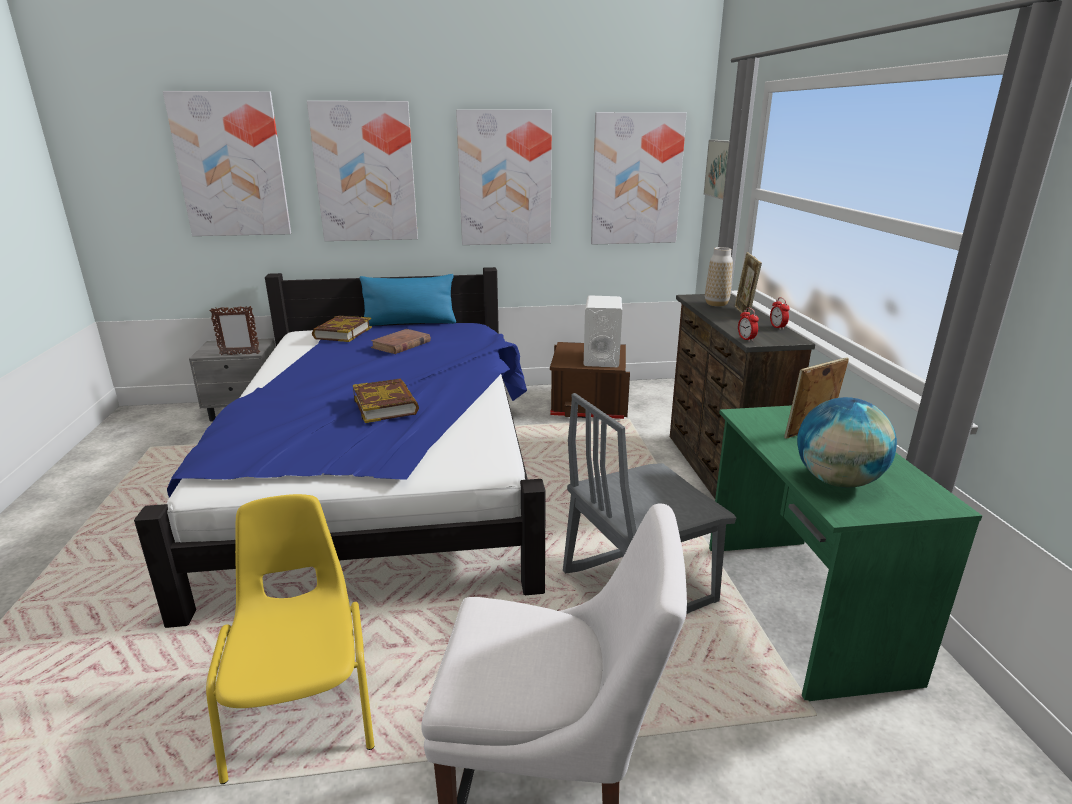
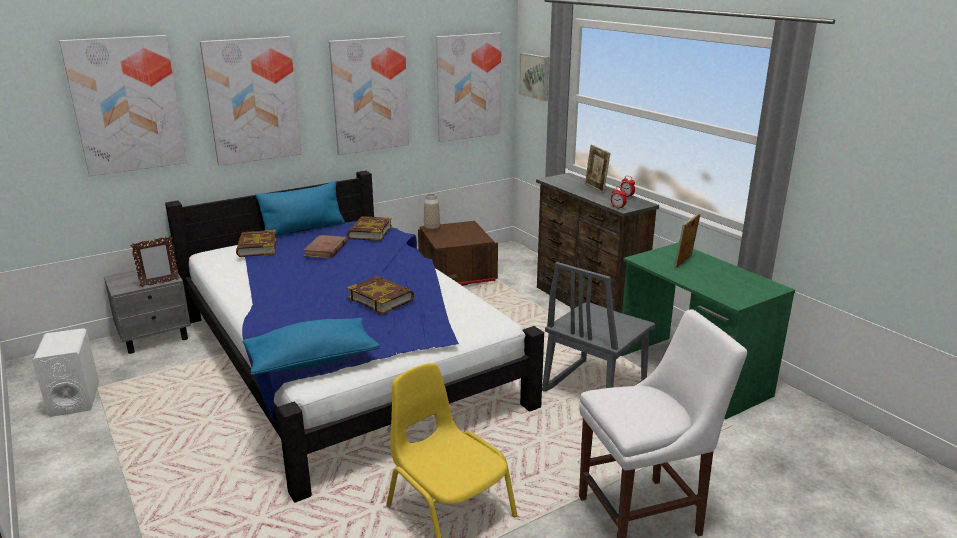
camera: 25 degrees left, 0 degrees up
white speaker [584,295,622,367] -> white speaker moved to [32,328,99,417]
vase [705,247,733,307] -> vase moved to [424,193,440,231]
globe [797,397,897,488] -> none
none -> blue pillow [242,318,380,375]
none -> book [347,216,392,241]

